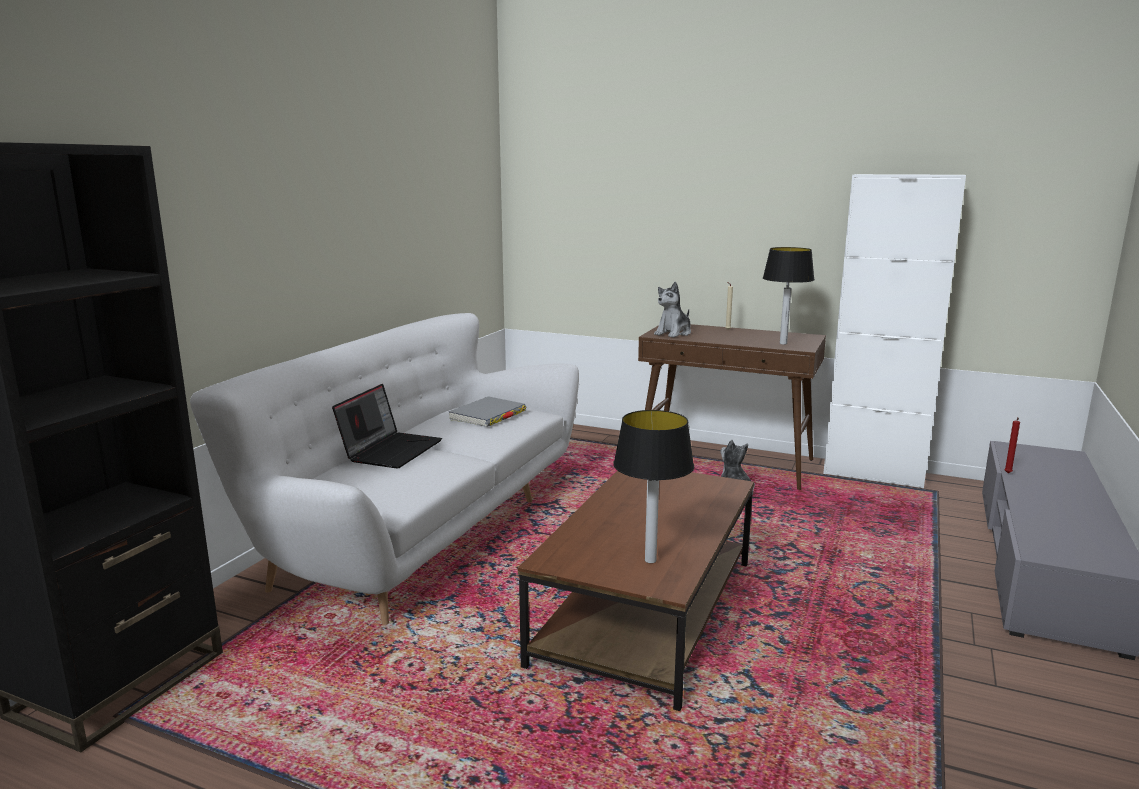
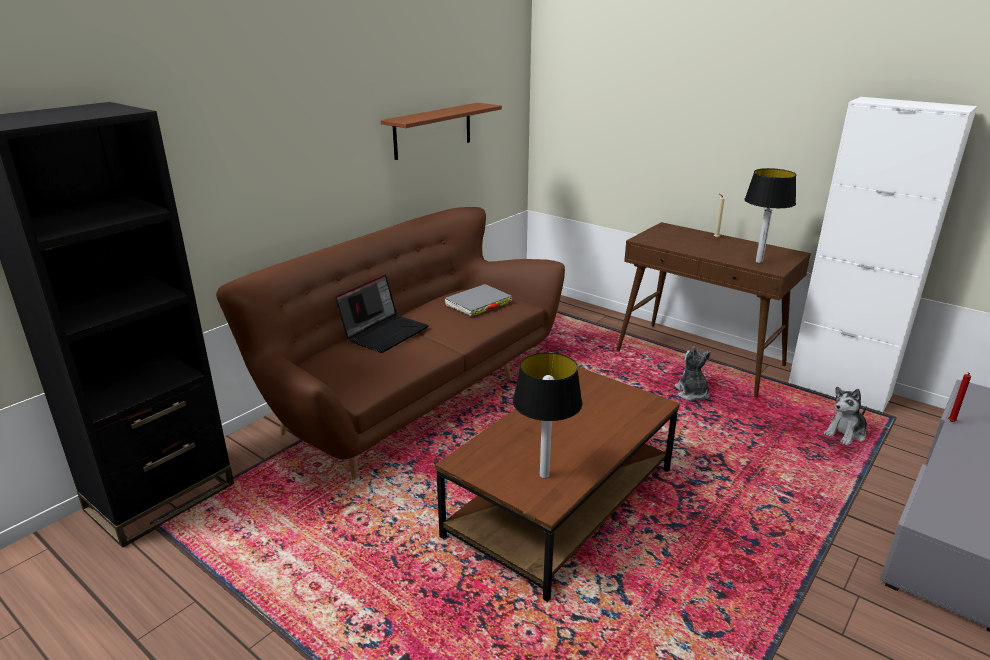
camera: 15 degrees right, 10 degrees up
white sofa [190,313,579,625] -> brown sofa [216,207,565,480]
plush toy [654,282,691,338] -> plush toy moved to [824,386,867,445]
none -> brown shelf [381,103,502,160]

